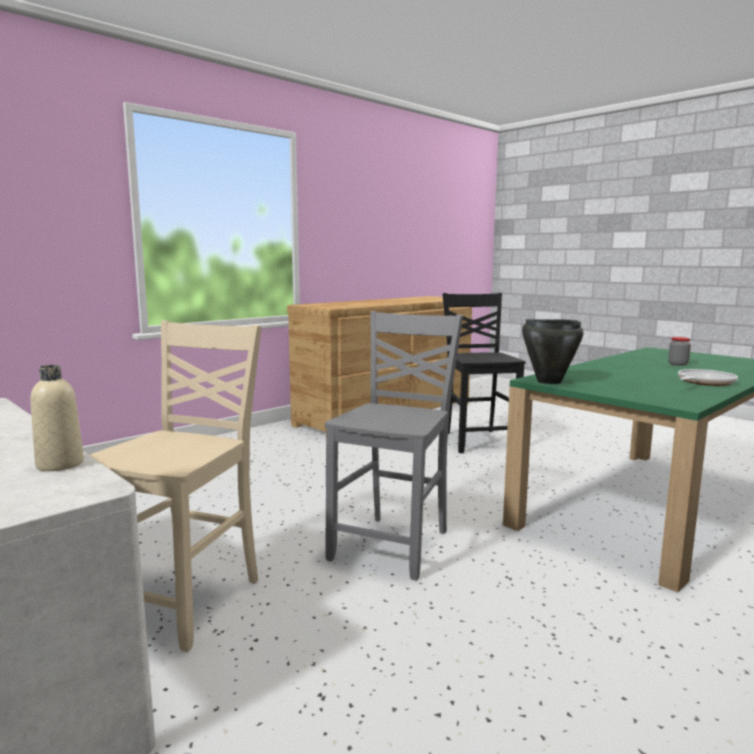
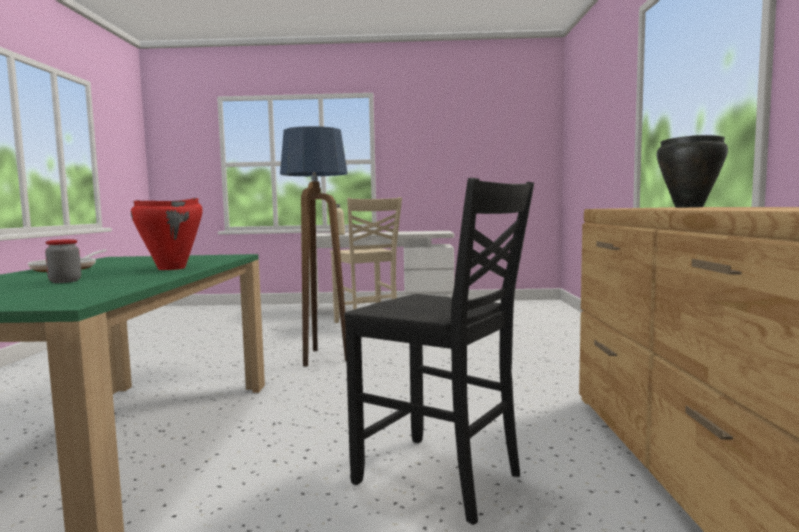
camera: 135 degrees right, 5 degrees down
grey chair [325,311,463,581] -> floor lamp [280,126,347,367]
black cooking pot [522,319,583,384] -> black cooking pot moved to [657,135,728,207]
none -> red cooking pot [131,198,203,270]

